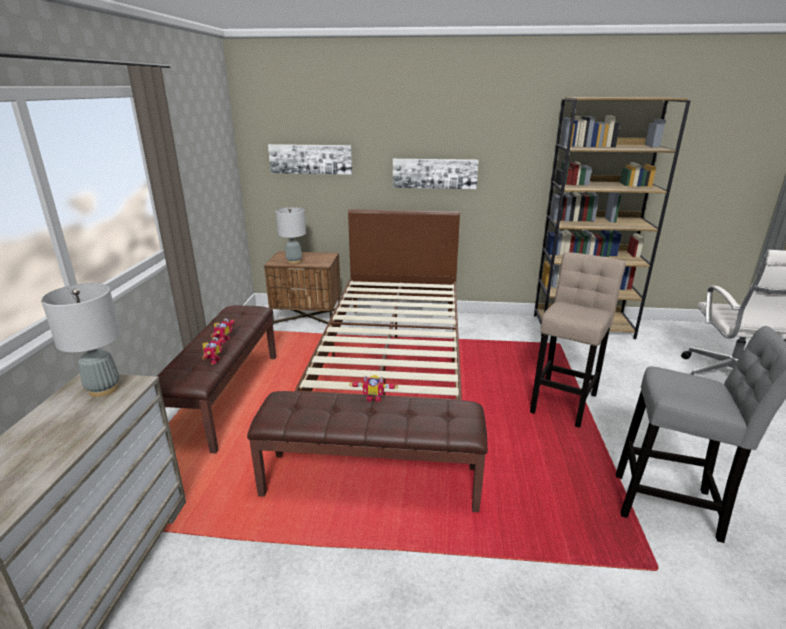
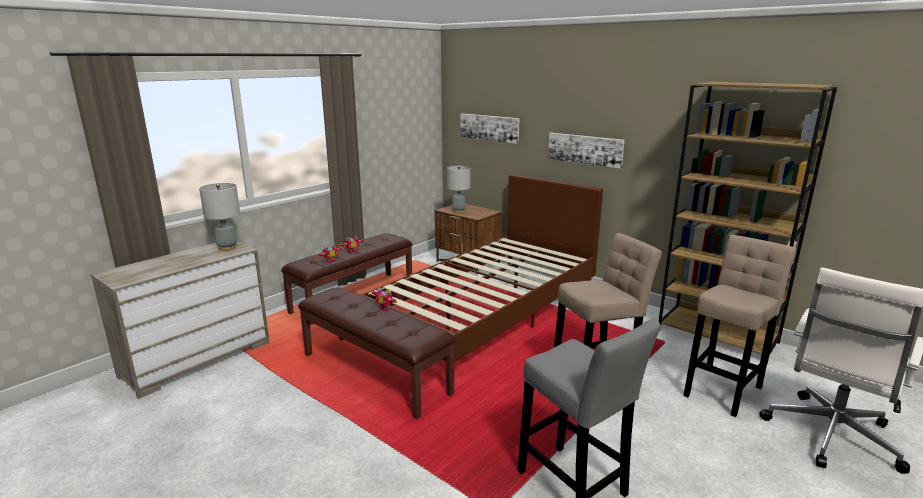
camera: 35 degrees right, 5 degrees down
none -> beige stool [683,235,796,417]

